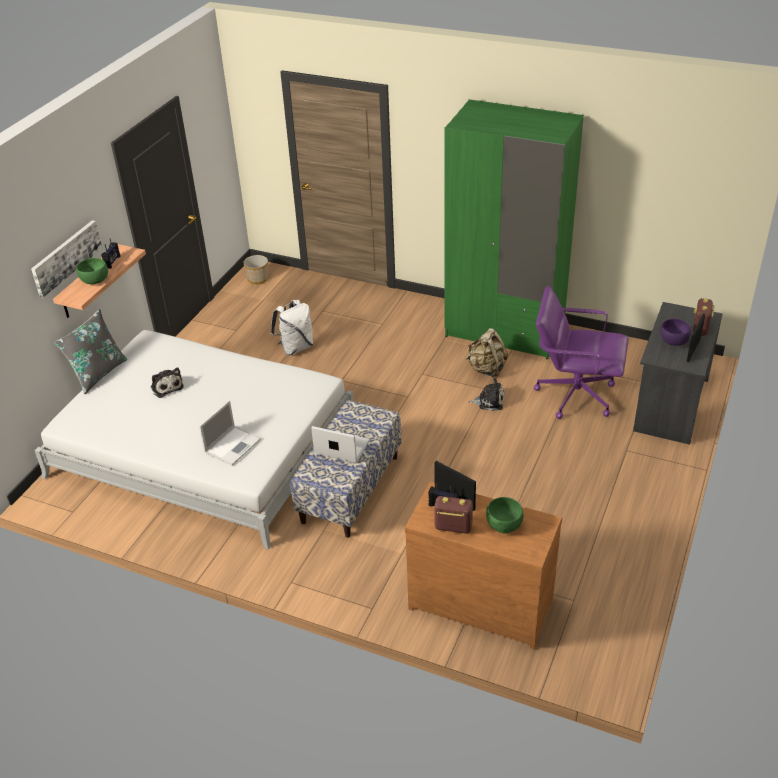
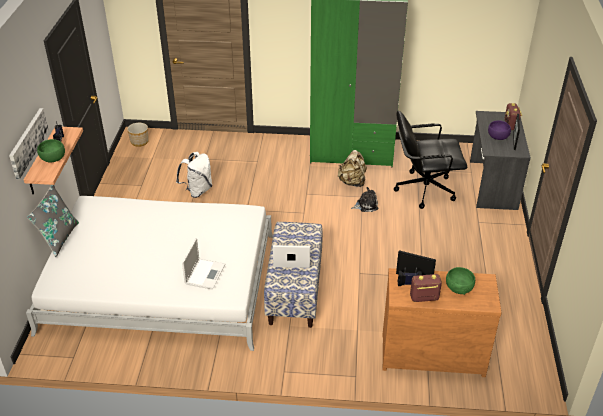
camera: 20 degrees left, 0 degrees up
plush toy [151,367,184,398] -> none
purple office chair [534,286,629,419] -> black office chair [394,111,467,209]

